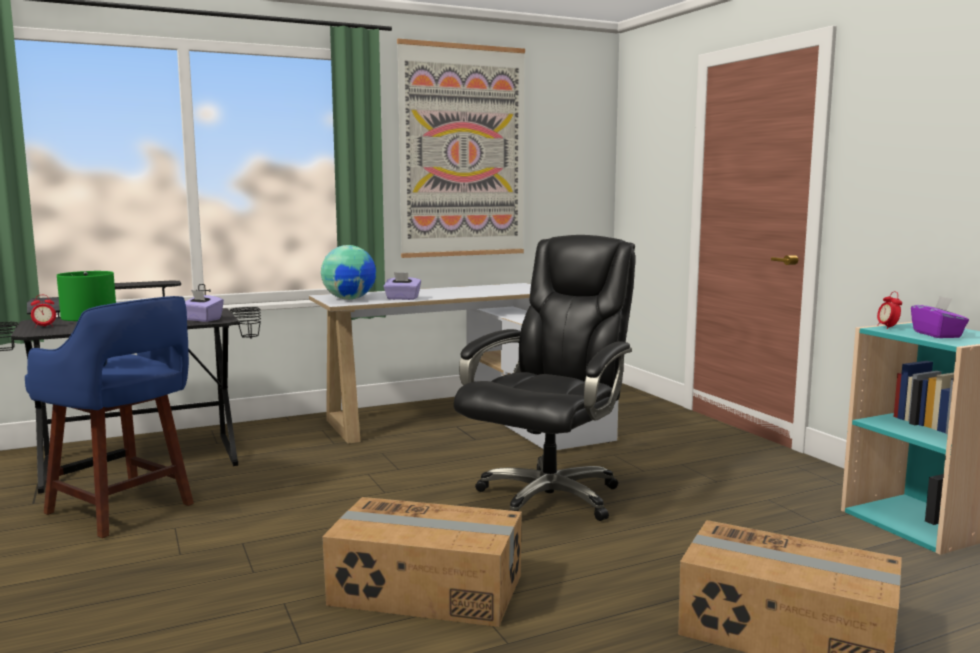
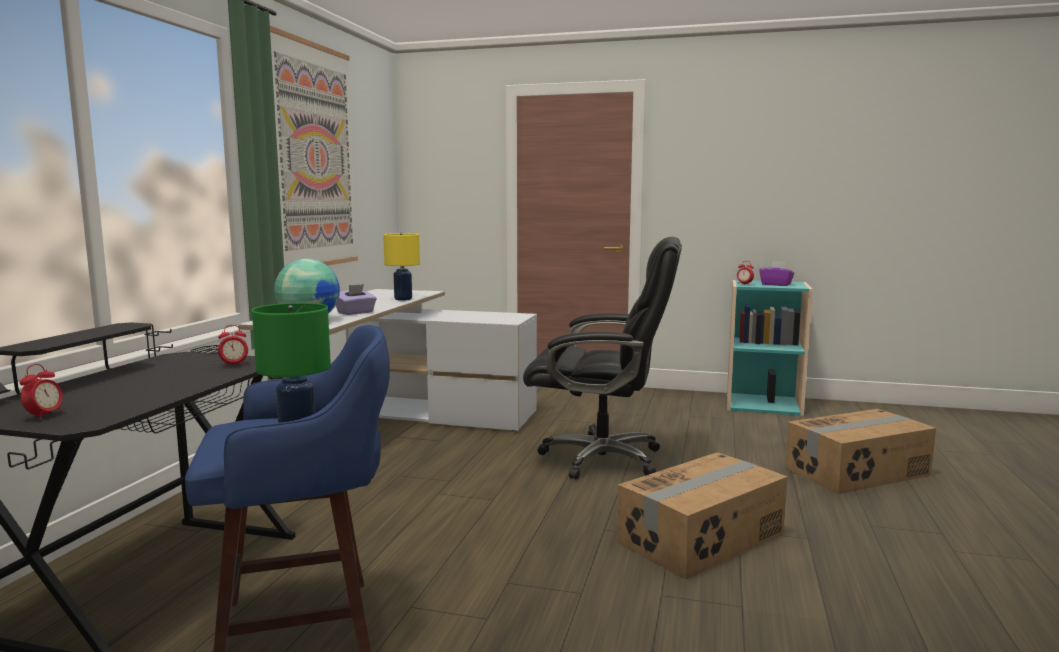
camera: 50 degrees left, 0 degrees up
purple tissue box [185,290,224,322] -> alarm clock [218,325,248,367]
black office chair [454,235,635,521] -> black office chair turned 120 degrees clockwise [523,237,682,480]
none -> yellow table lamp [383,233,420,301]

